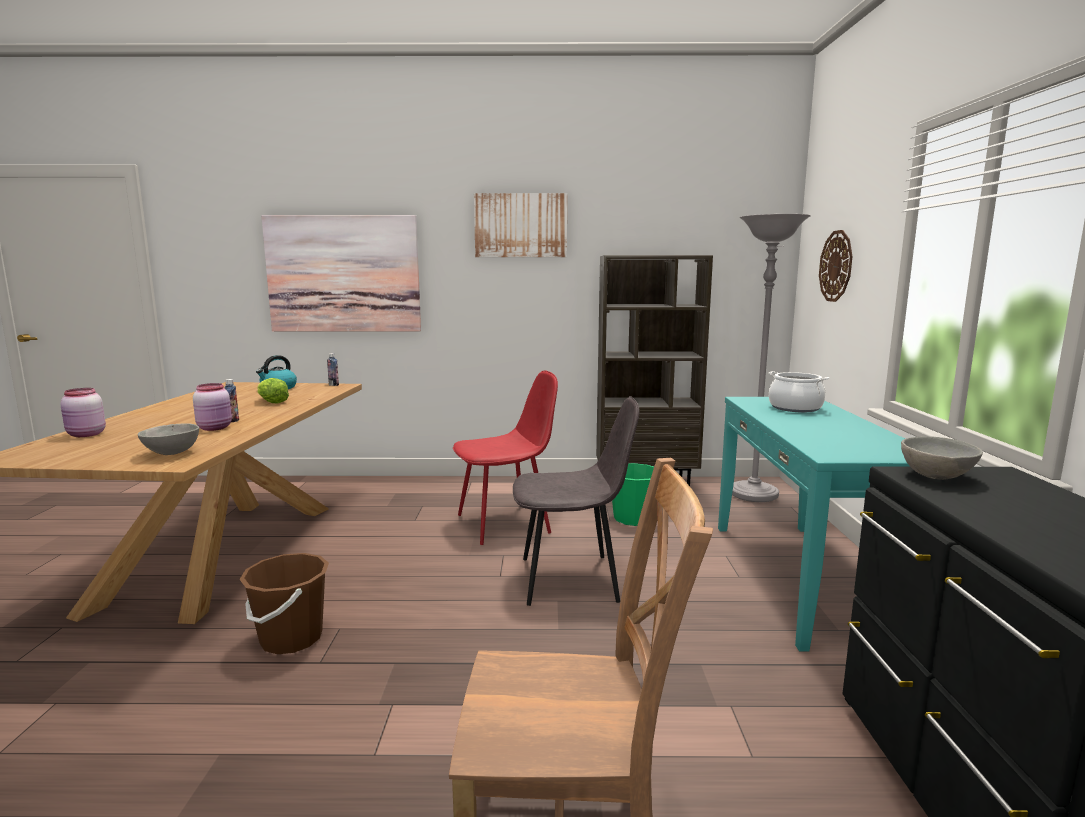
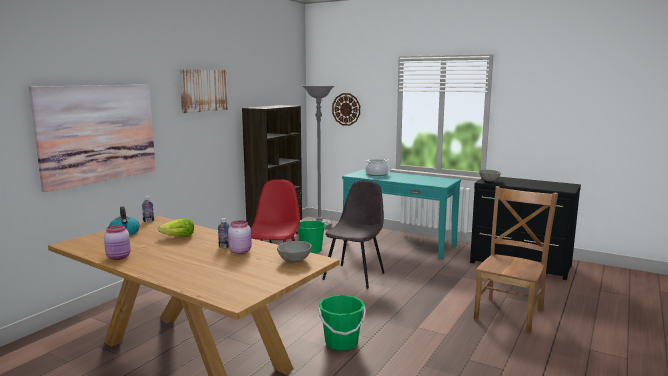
camera: 60 degrees left, 0 degrees up
pink jar [61,388,106,437] -> pink jar moved to [104,225,131,260]
brown bucket [239,553,329,654] -> green bucket [318,295,366,351]

